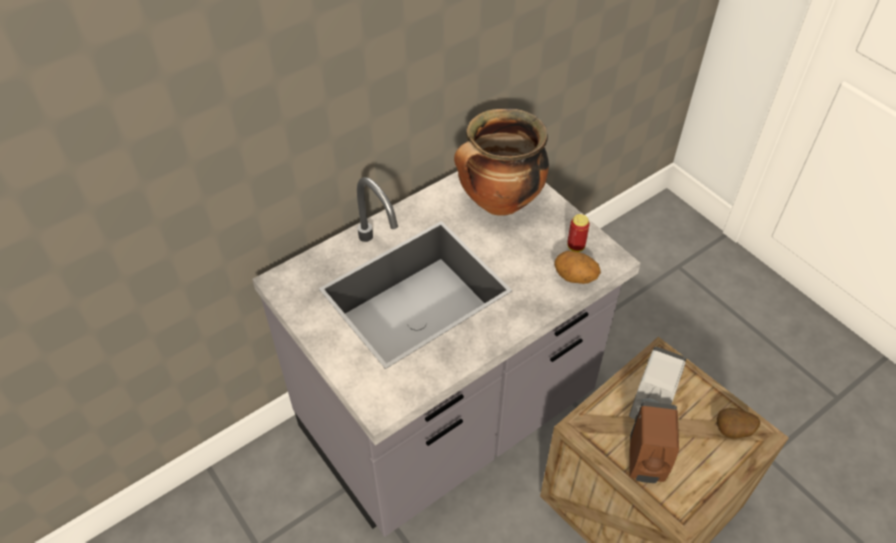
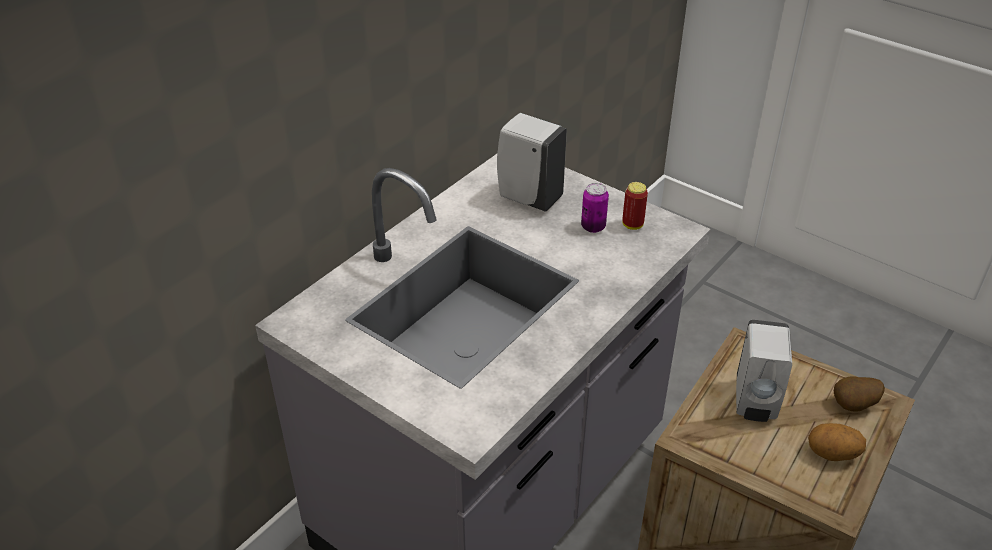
camera: 15 degrees left, 10 degrees down
cooking pot [454,109,549,216] -> white soap dispenser [497,113,567,212]
potato [554,251,601,284] -> potato moved to [808,423,866,461]
brown soap dispenser [630,402,679,483] -> none
none -> can [581,183,609,233]

